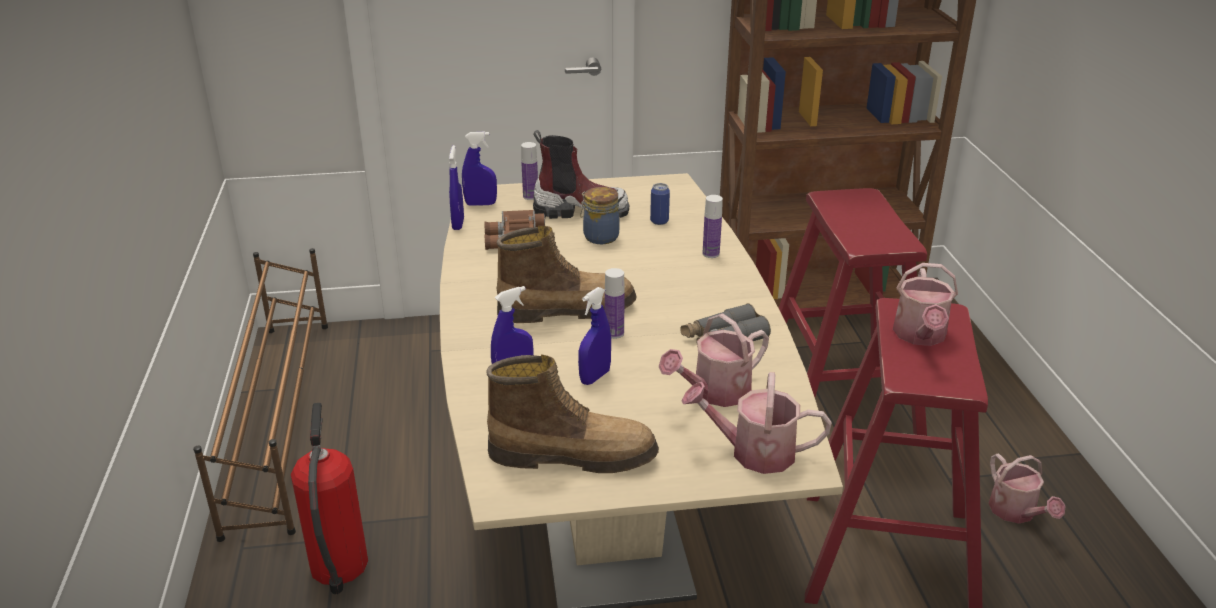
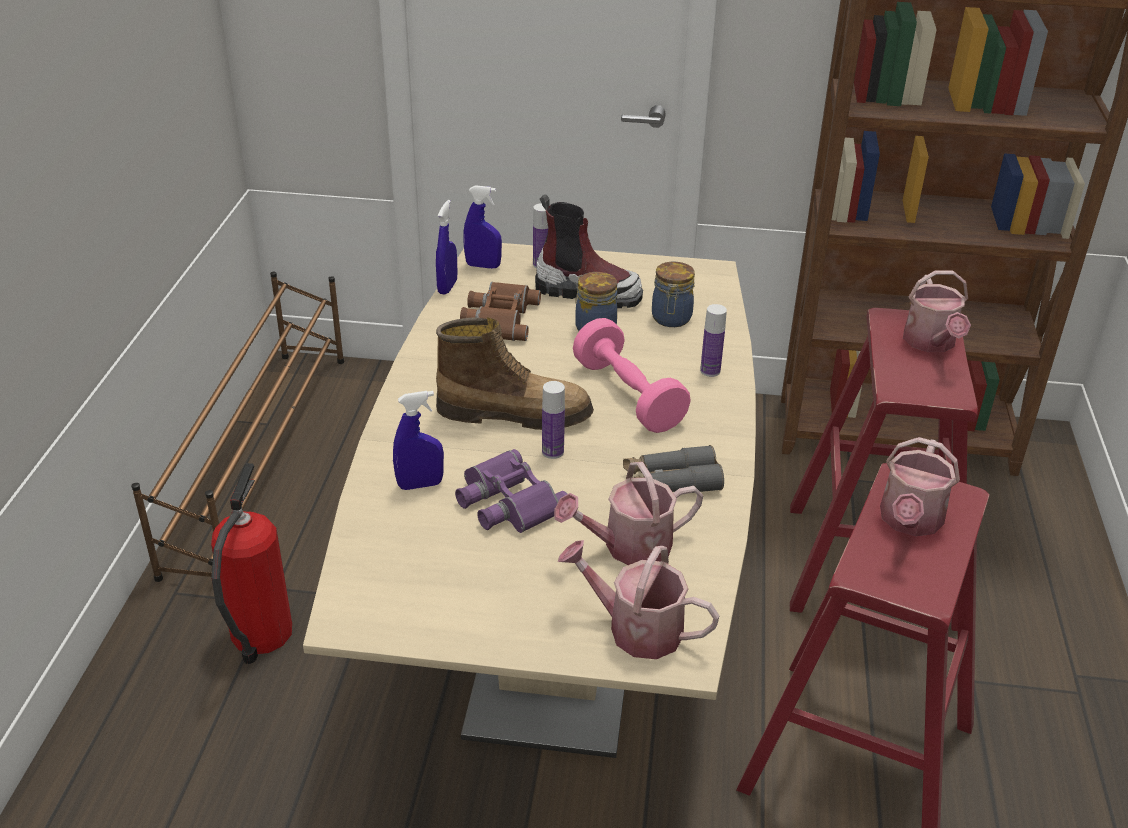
camera: 15 degrees right, 5 degrees up
boot [486,354,659,473] -> none
blue spray bottle [578,287,611,385] -> purple binoculars [455,449,567,533]
can [650,183,670,225] -> jar [652,262,695,327]
watering can [989,453,1066,524] -> watering can moved to [903,271,971,352]
none -> pink dumbbell [573,318,691,433]

